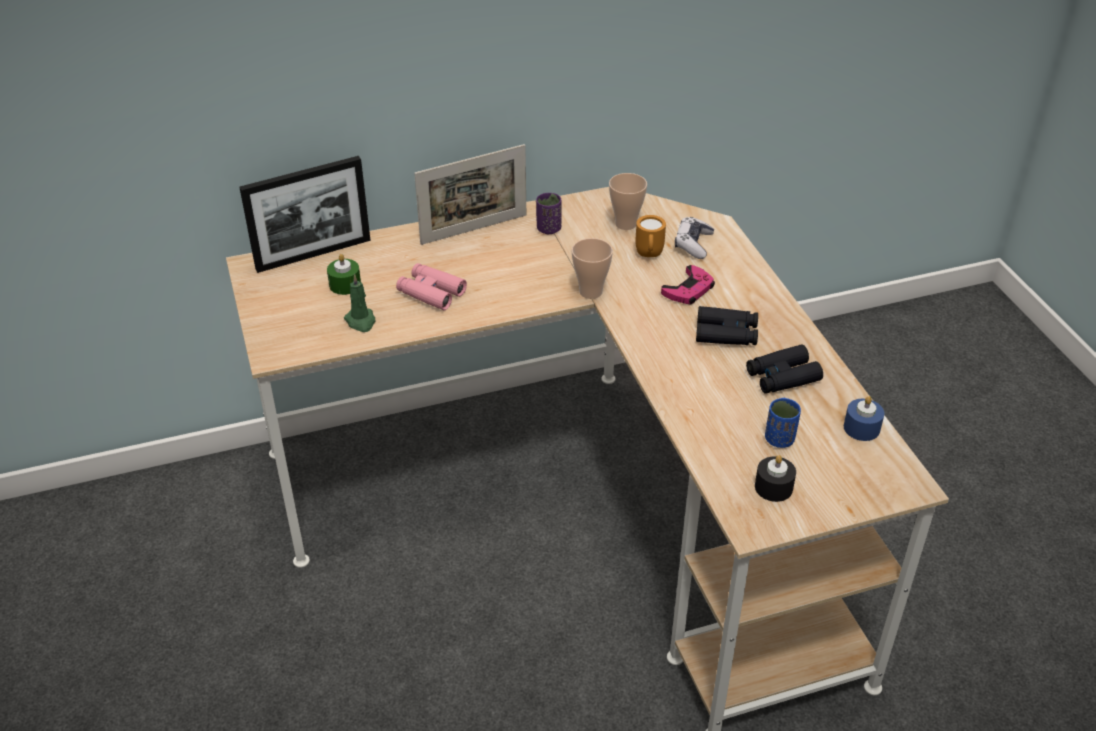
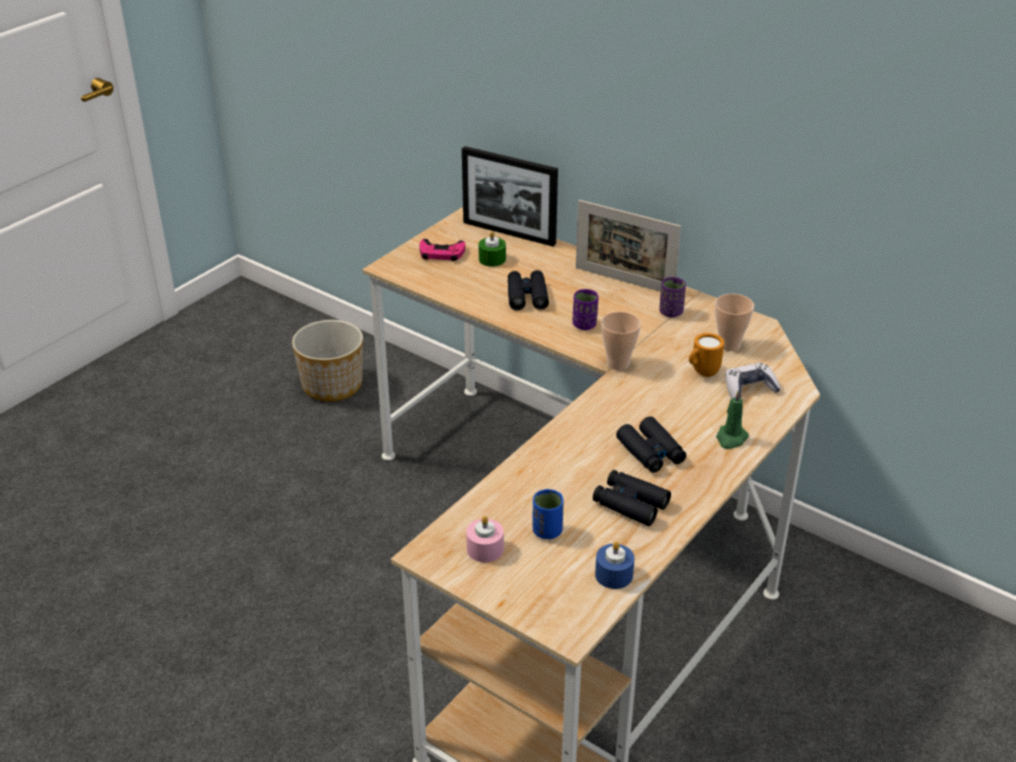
camera: 55 degrees right, 5 degrees down
green candle [344,274,375,332] -> green candle moved to [716,390,749,449]
pink binoculars [396,263,467,310] -> black binoculars [508,270,549,310]
pink game controller [661,265,715,304] -> pink game controller moved to [419,239,465,261]
black candle [755,455,796,502] -> pink candle [466,516,504,562]
none -> planter [292,320,363,402]
none -> purple cup [573,289,599,330]

